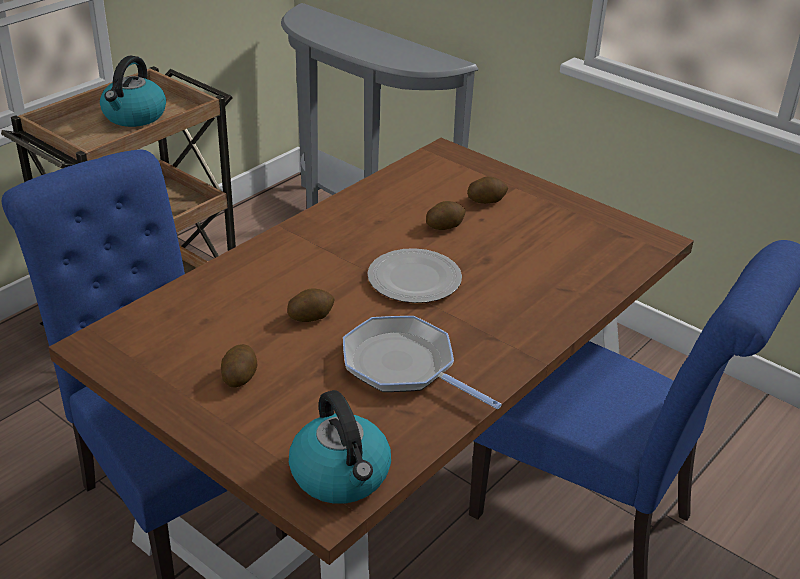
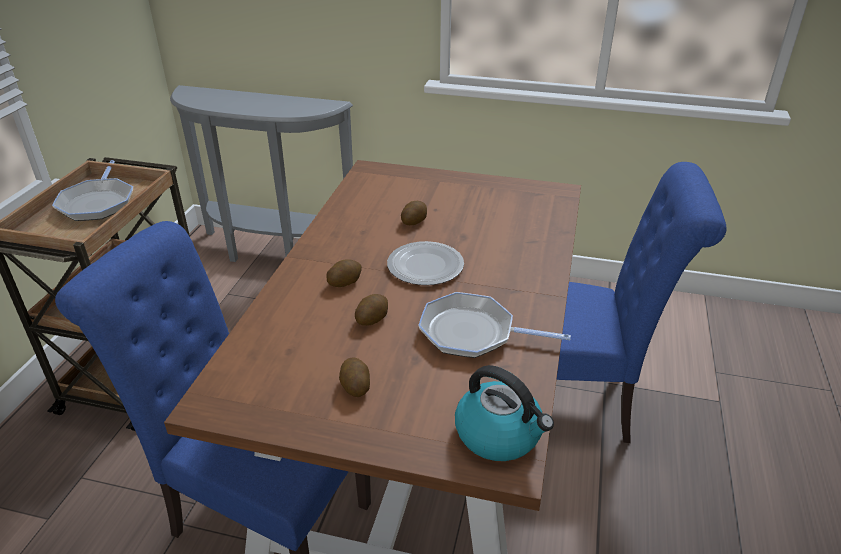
camera: 25 degrees left, 0 degrees up
kettle [100,55,166,127] -> frying pan [52,160,133,221]
potato [467,176,508,204] -> potato moved to [326,259,362,287]

